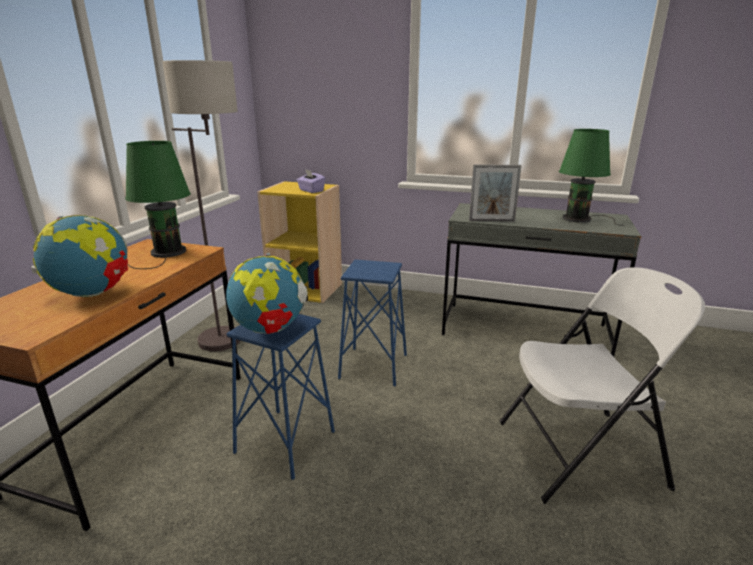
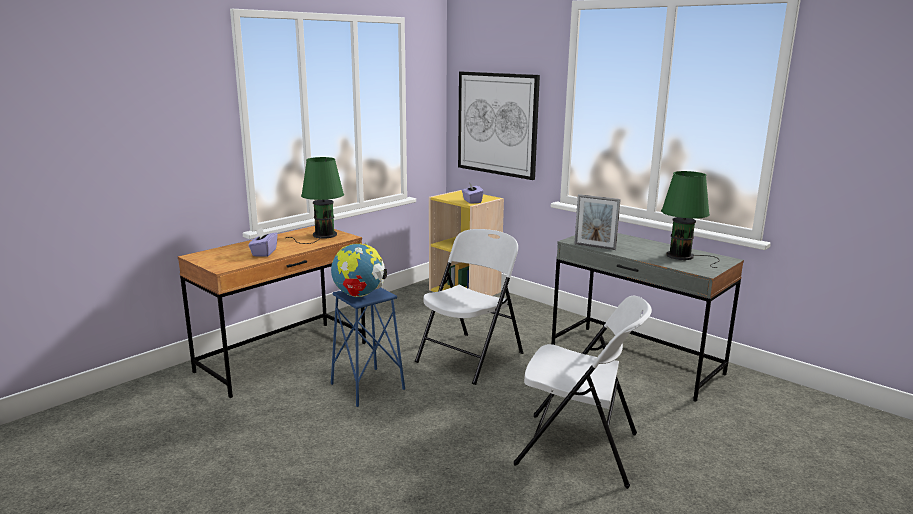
camera: 25 degrees right, 5 degrees down
globe [33,215,128,297] -> purple tissue box [248,227,277,257]
grey floor lamp [163,60,241,352] -> none
blue stool [338,259,407,386] -> white chair [415,229,524,385]
none -> picture [458,72,540,180]

